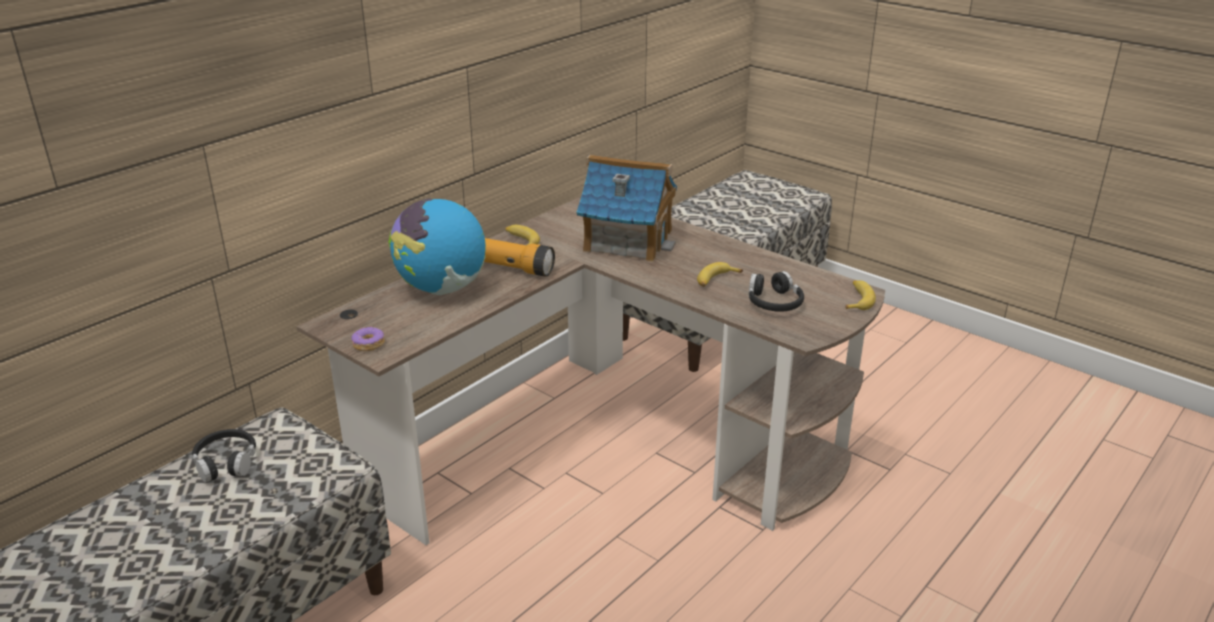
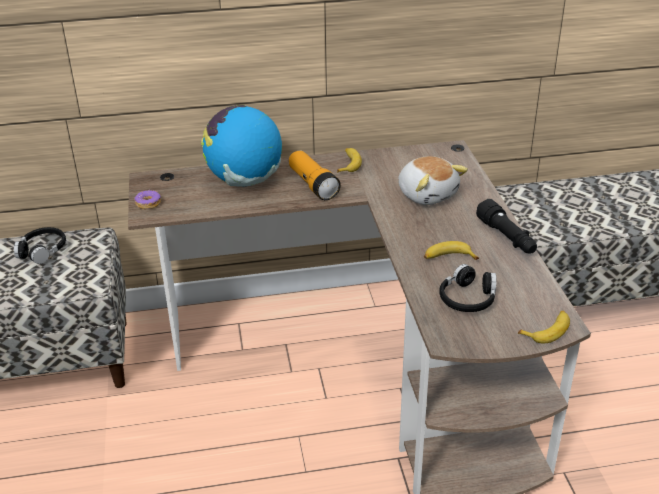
camera: 40 degrees right, 5 degrees up
toy house [576,155,677,262] -> plush toy [398,156,468,205]
none -> black flashlight [476,199,537,254]

